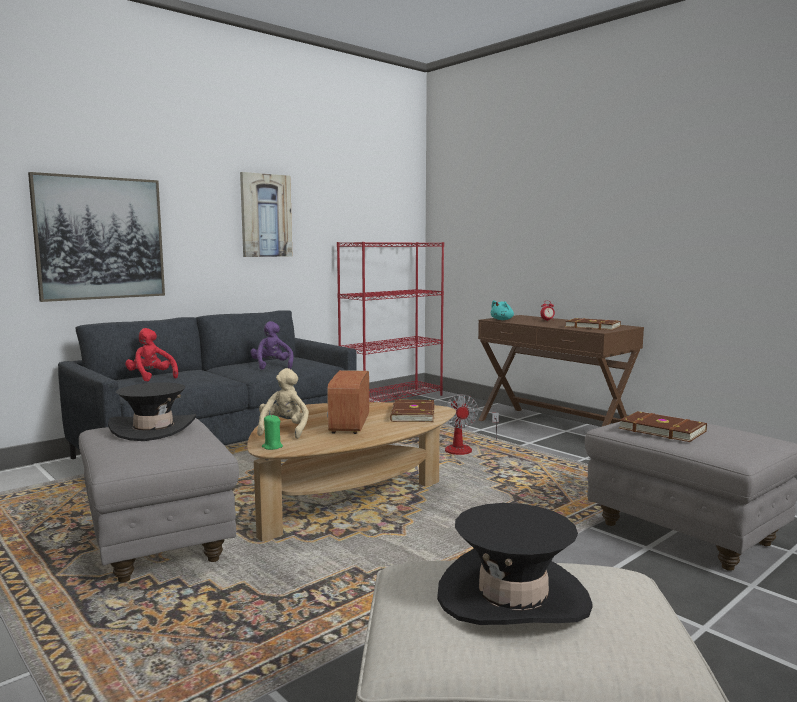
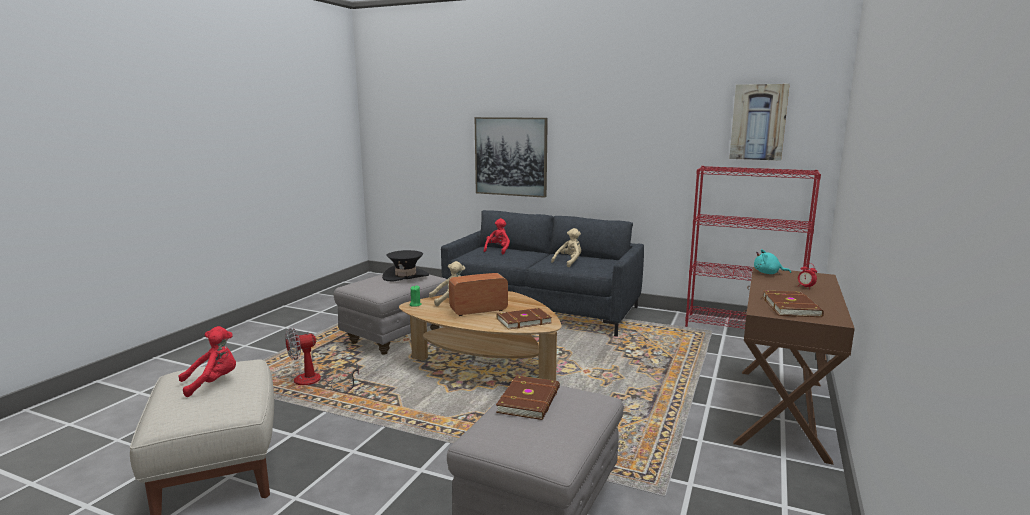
camera: 65 degrees right, 5 degrees up
picture [240,172,292,257] -> picture moved to [729,84,790,161]
purple plush toy [250,321,294,370] -> beige plush toy [551,228,581,267]
black hat [437,503,593,625] -> red plush toy [178,326,236,397]
fan [445,394,499,455] -> fan moved to [285,328,359,391]

